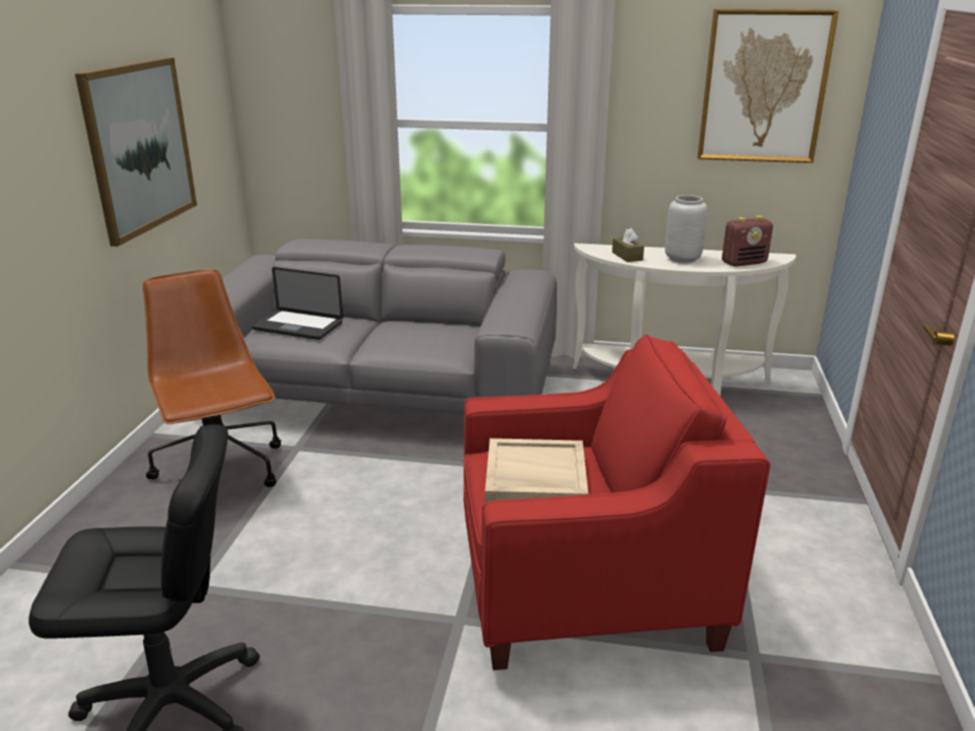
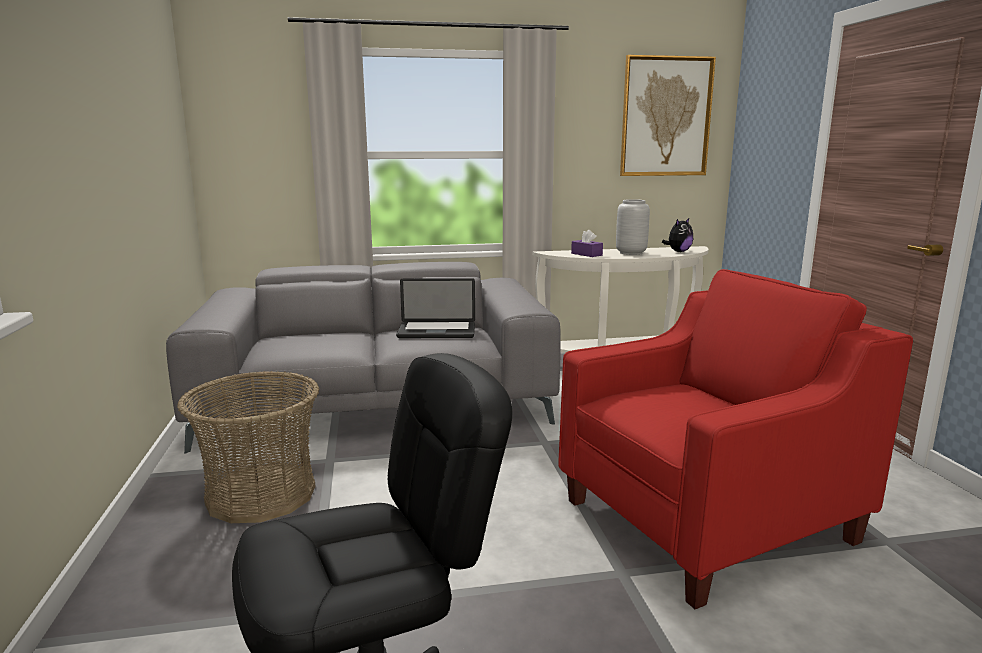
camera: 20 degrees left, 10 degrees down
picture [75,57,197,247] -> none
brown office chair [143,269,281,487] -> basket [177,371,319,523]
laptop [252,267,343,340] -> laptop moved to [396,278,475,338]
beige tray [485,438,588,503] -> none
brown tissue box [612,228,644,262] -> purple tissue box [571,230,603,257]
radio [722,216,773,267] -> plush toy [662,218,693,252]

